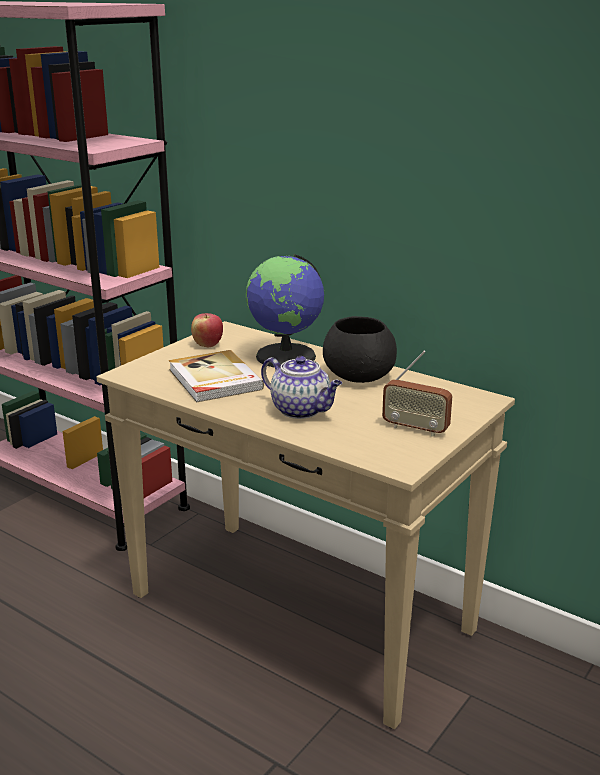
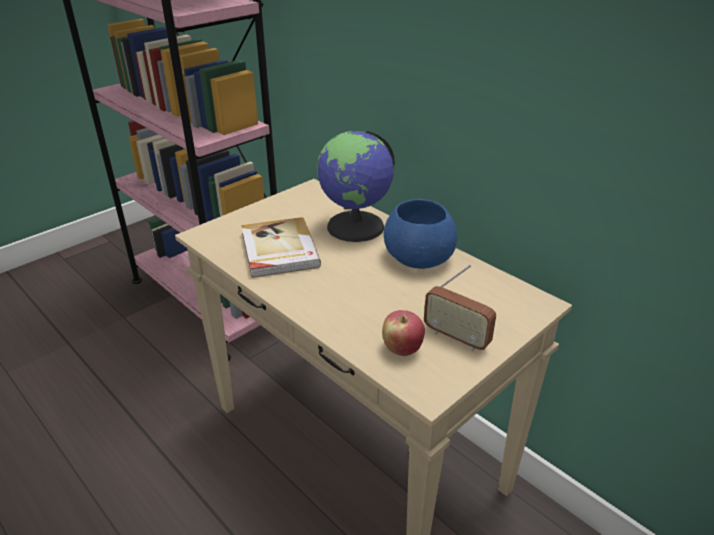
camera: 10 degrees right, 10 degrees up
apple [191,313,223,347] -> apple moved to [382,310,425,356]
teapot [261,356,342,419] -> none
black bowl [323,316,397,383] -> blue bowl [384,199,457,269]

